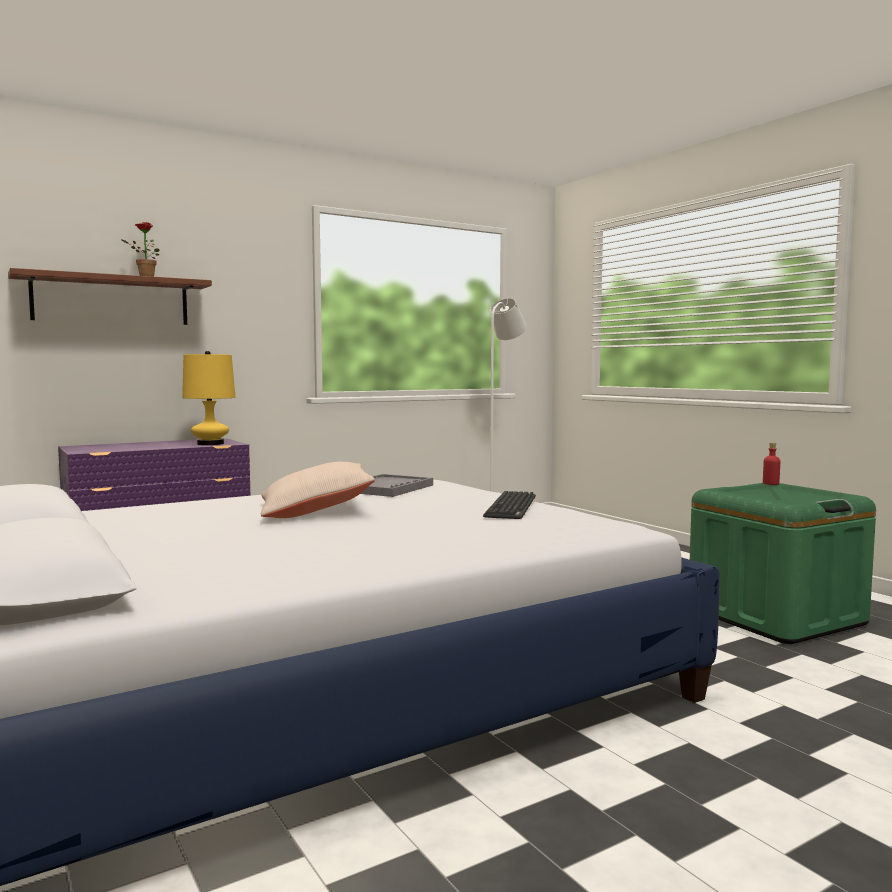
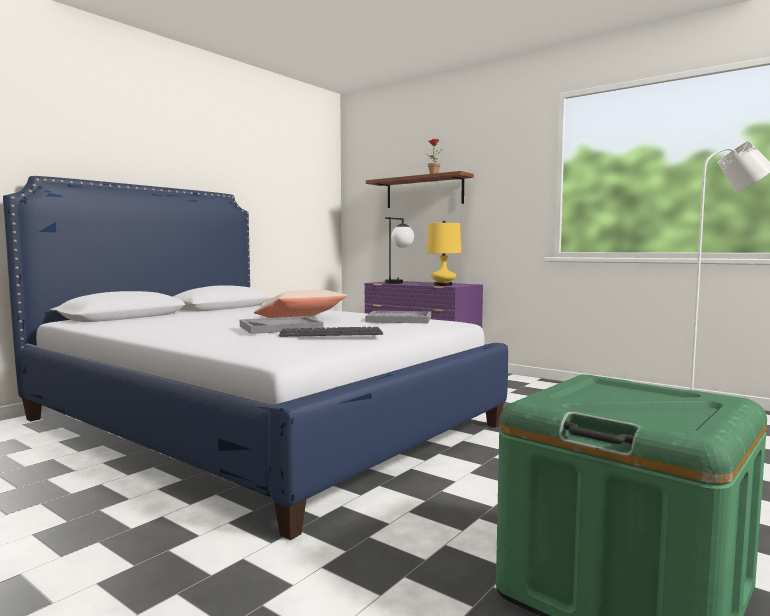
camera: 70 degrees right, 0 degrees up
red bottle [763,443,780,485] -> none
none -> grey tray [240,316,323,334]
none -> table lamp [385,217,414,284]

